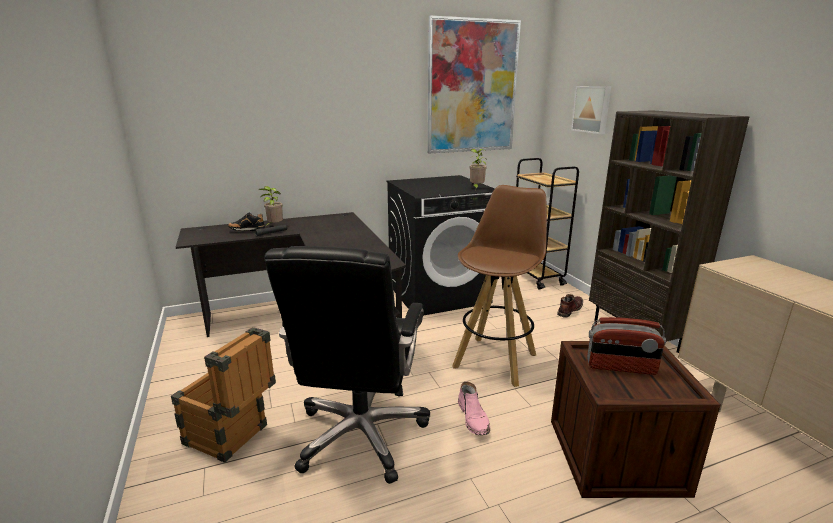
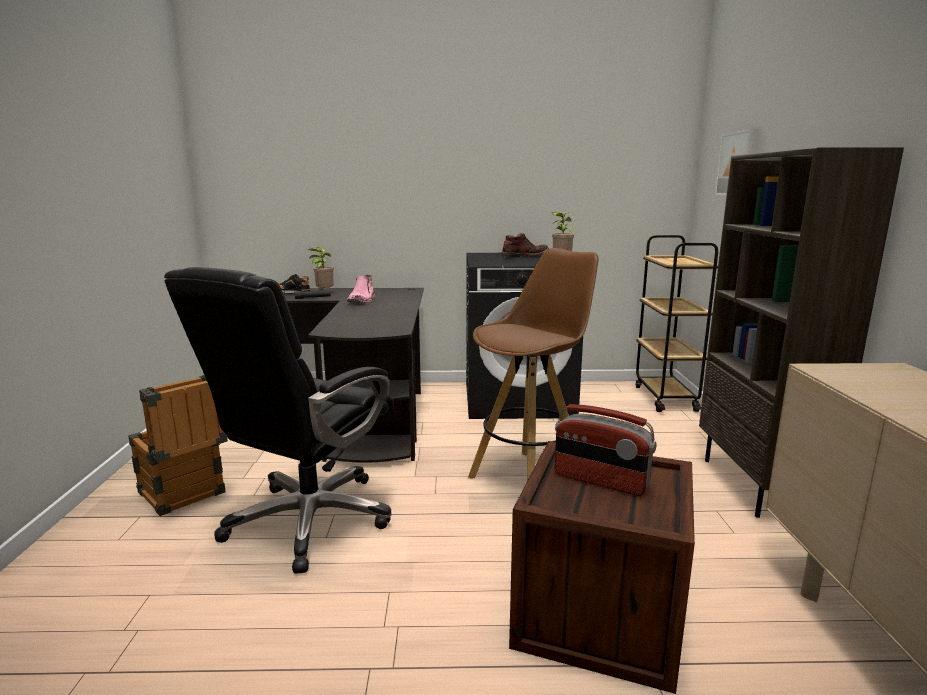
camera: 20 degrees right, 5 degrees down
picture [428,15,521,153] -> none
pink boot [458,381,490,435] -> pink boot moved to [347,275,375,303]
brown boot [557,294,583,318] -> brown boot moved to [501,233,549,258]

